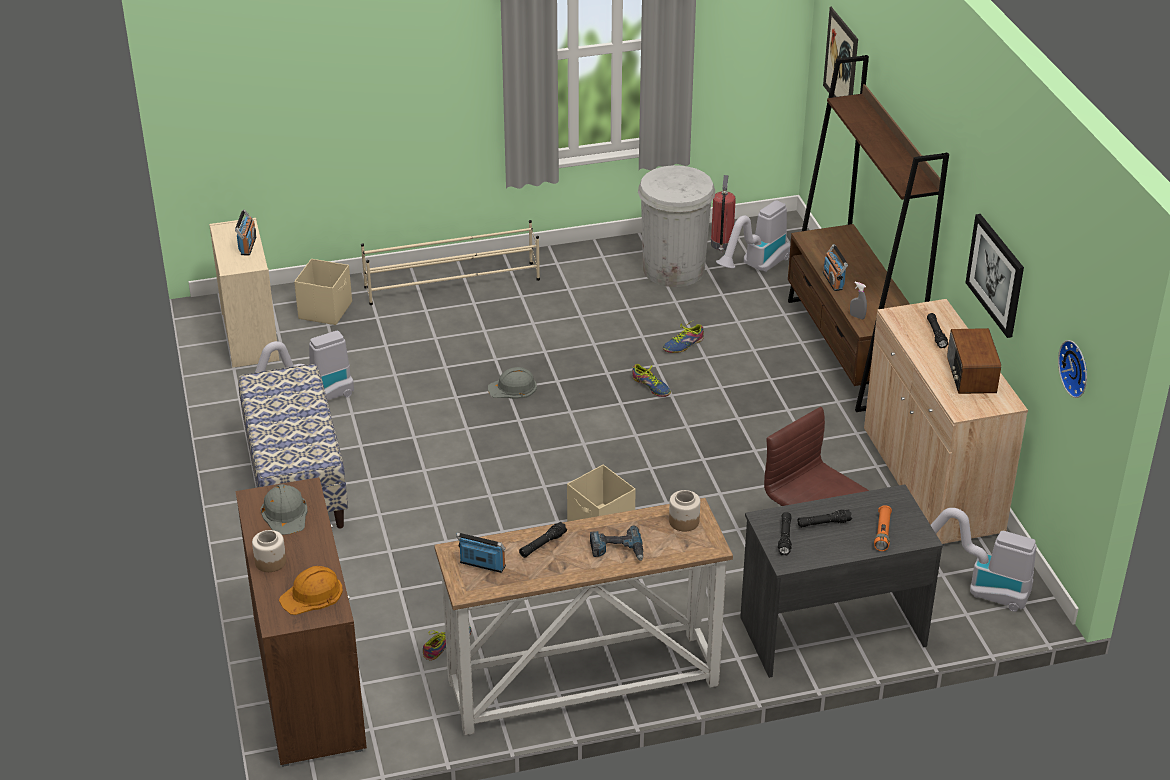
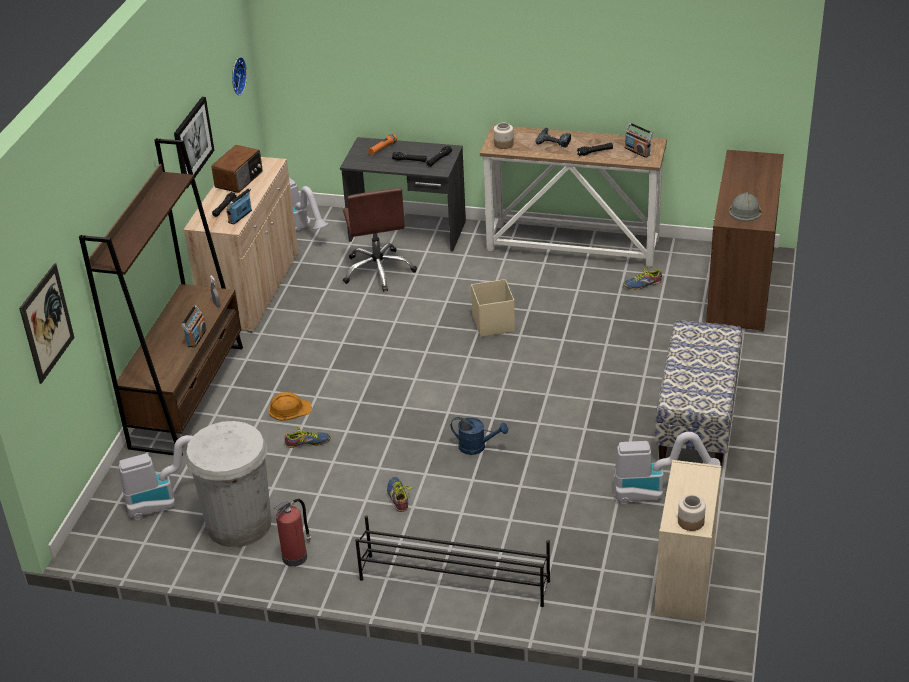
camera: 150 degrees left, 0 degrees up
radio [235,209,256,256] -> radio moved to [227,188,252,225]
jar [252,530,286,572] -> jar moved to [678,495,706,531]
orange hard hat [279,566,343,615] -> orange hard hat moved to [269,392,312,421]
beige storage box [294,259,352,325] -> none
beige shoe rack [361,220,540,305] -> black shoe rack [355,515,550,607]
grey hard hat [488,367,537,399] -> blue watering can [451,417,508,455]
shoe [632,364,671,397] -> shoe moved to [387,477,412,512]
fire extinguisher [711,175,736,254] -> fire extinguisher moved to [274,499,311,567]

